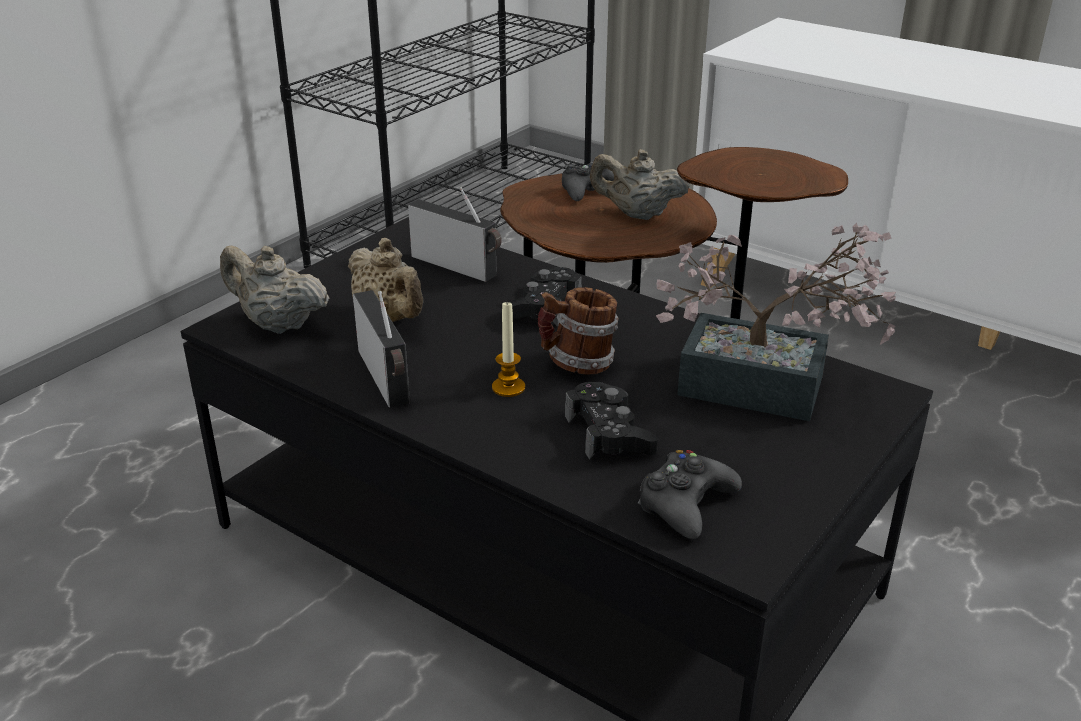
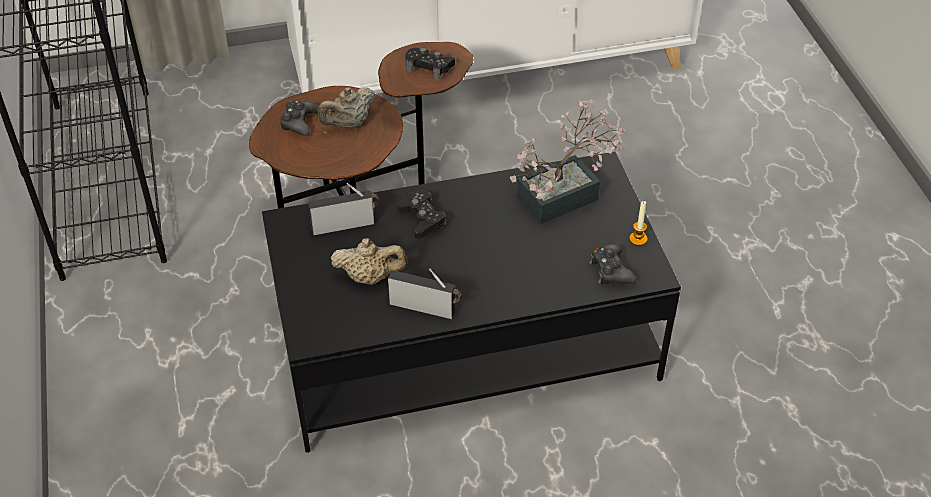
camera: 50 degrees left, 15 degrees up
beige teapot [220,246,329,334] -> none
candle [492,302,525,397] -> candle moved to [629,201,648,246]
mug [538,287,619,375] -> none
black game controller [565,382,658,460] -> black game controller moved to [405,48,455,80]

